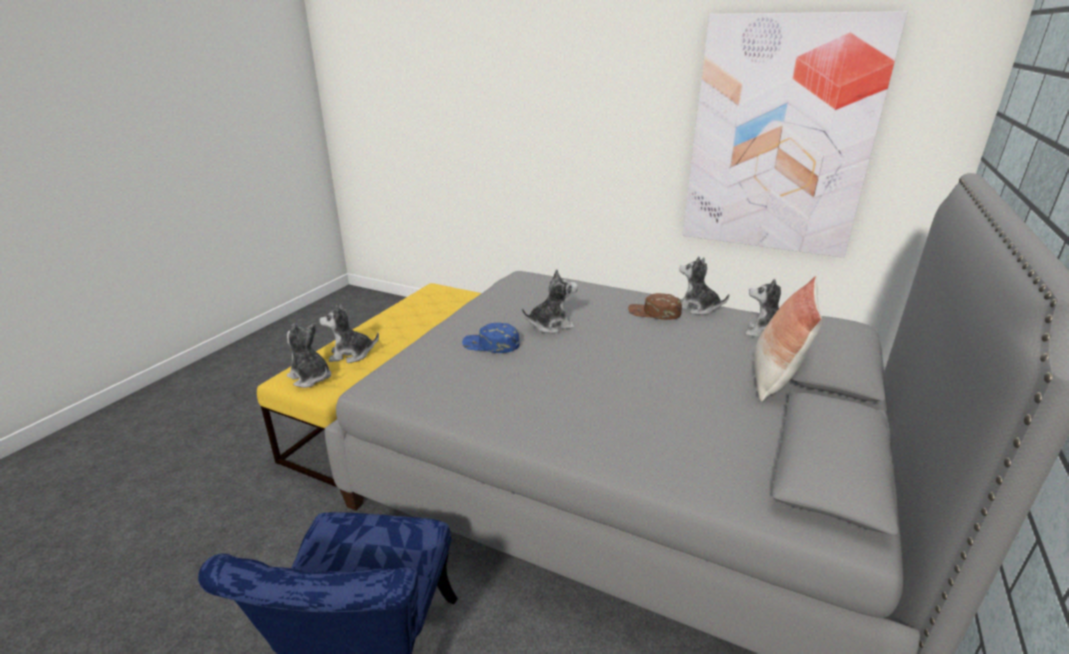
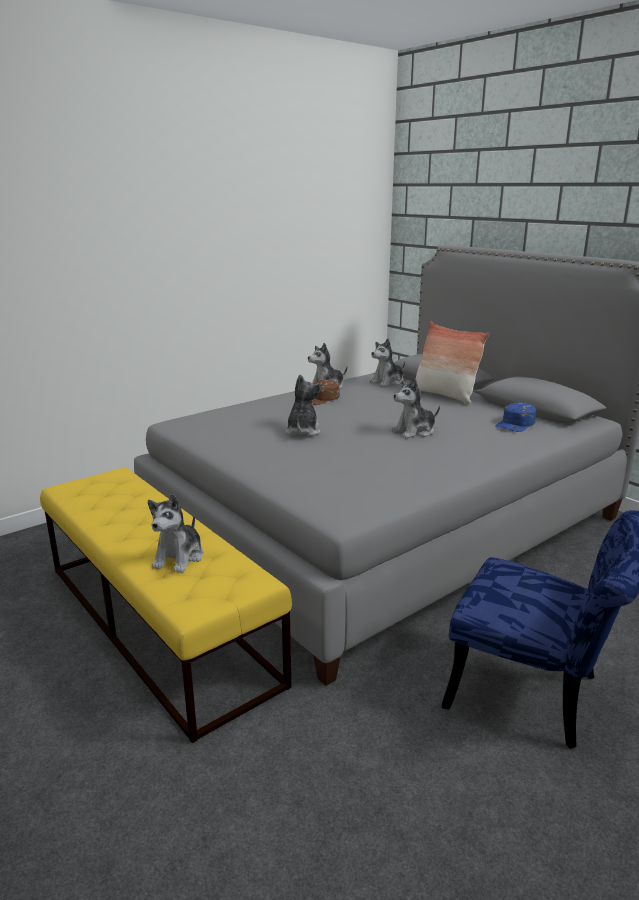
camera: 65 degrees left, 5 degrees down
plush toy [287,323,331,388] -> plush toy moved to [392,378,440,438]
blue cap [462,323,520,353] -> blue cap moved to [495,402,536,432]
picture [683,11,908,258] -> none

